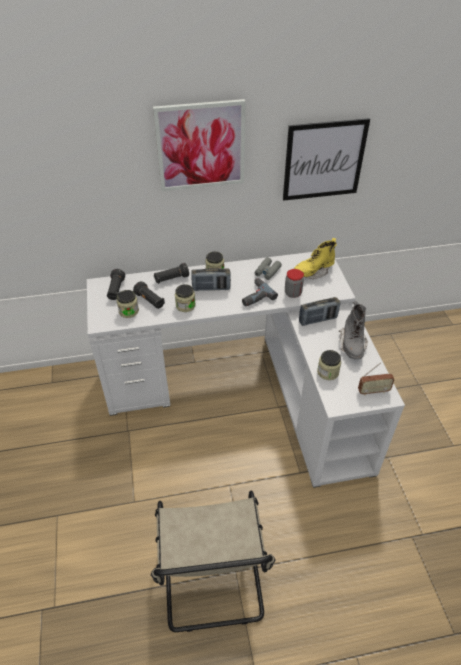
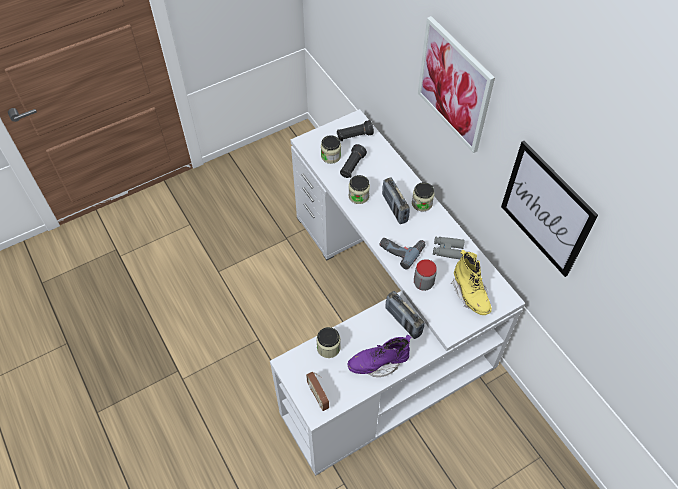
camera: 70 degrees right, 10 degrees up
beige chair [151,491,275,632] -> none
black flashlight [154,263,189,284] -> none
yellow boot [294,238,337,279] -> yellow boot turned 150 degrees counterclockwise [451,249,492,315]
grey boot [339,301,368,359] -> purple boot [348,335,411,377]

